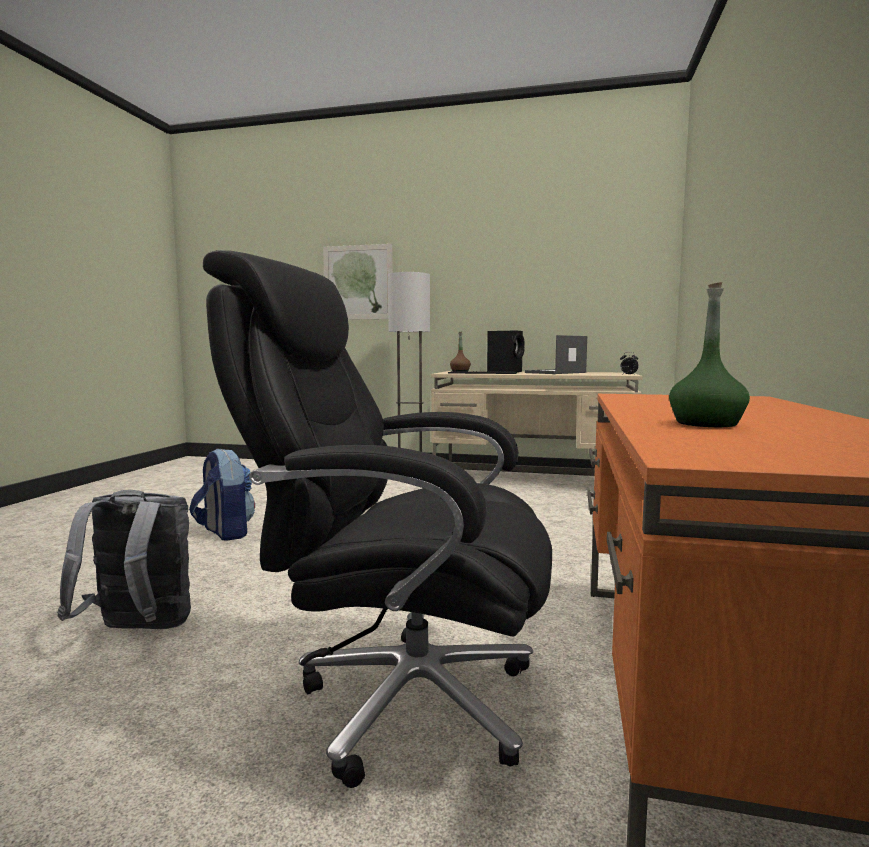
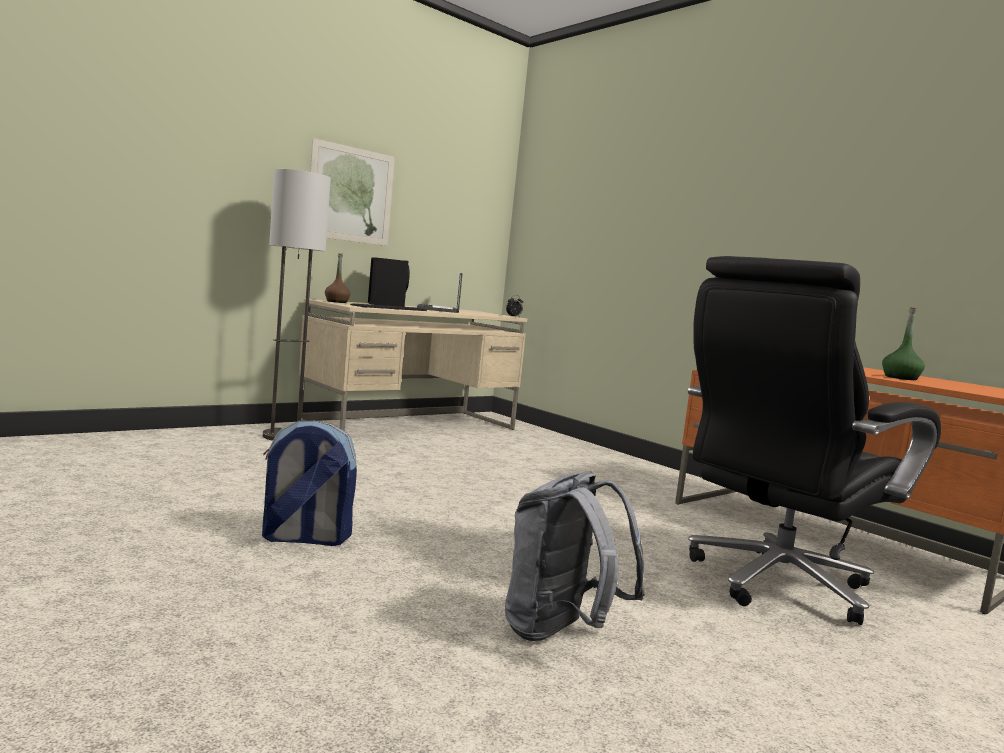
camera: 55 degrees left, 0 degrees up
picture [323,244,393,320] -> picture moved to [310,138,395,246]

